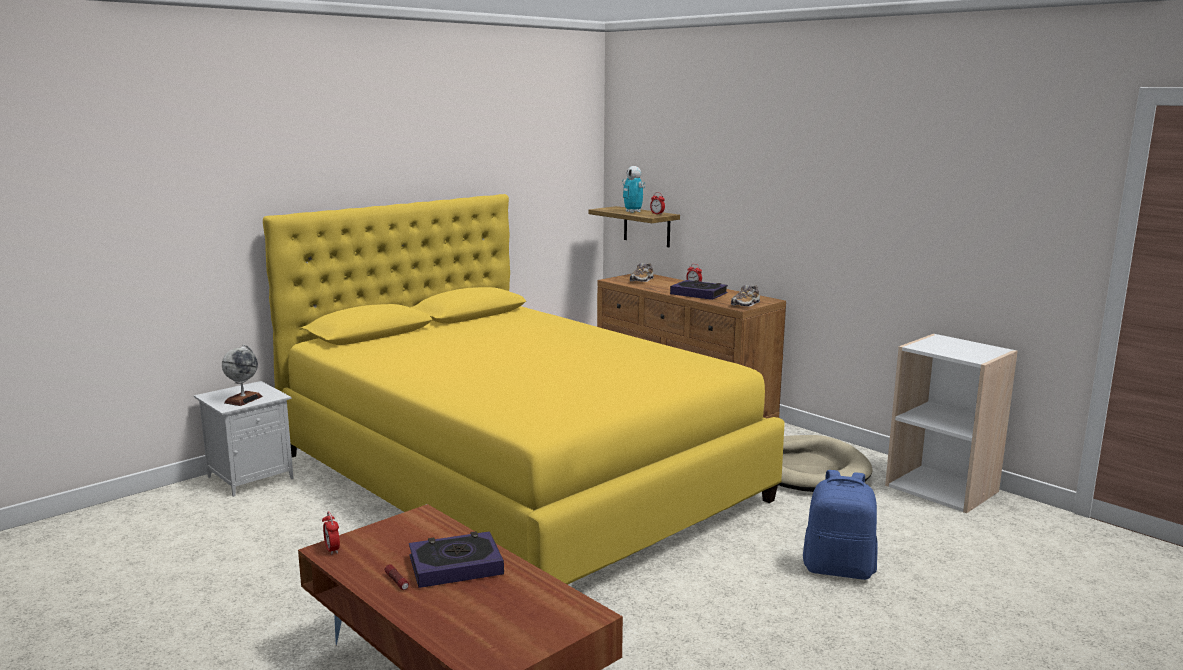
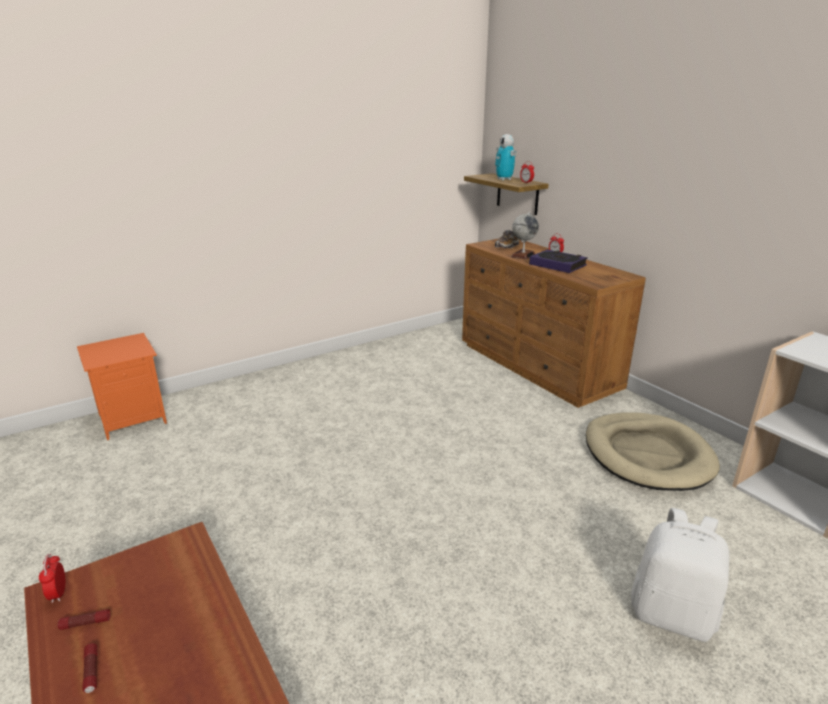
camera: 10 degrees right, 10 degrees up
grey nightstand [194,381,294,497] -> orange nightstand [77,333,167,440]
globe [222,345,263,406] -> globe moved to [511,212,539,259]
yellow bed [263,194,785,585] -> none
book [409,531,504,588] -> none
shoe [731,285,760,306] -> none
blue backpack [803,470,878,580] -> white backpack [631,508,729,642]
none -> flashlight [58,609,111,630]

